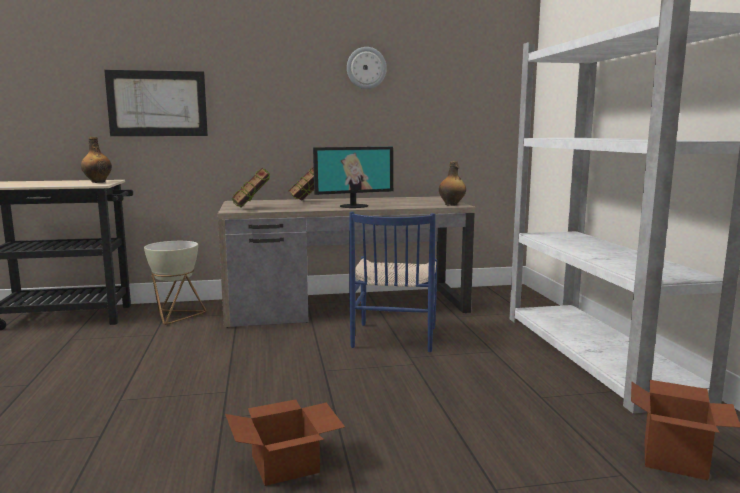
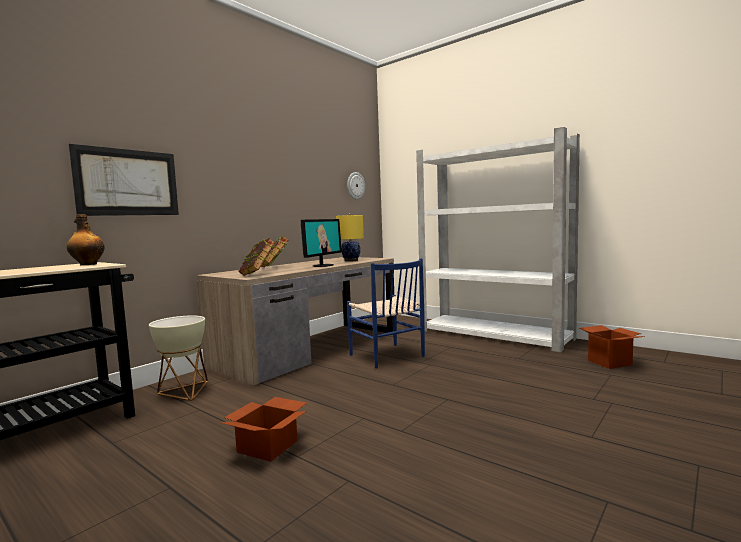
camera: 40 degrees left, 5 degrees down
cardboard box [225,399,345,486] -> cardboard box moved to [219,397,307,462]
wall clock [347,47,387,89] -> wall clock moved to [347,172,365,199]
bottle [439,161,466,206] -> none
none -> yellow table lamp [336,213,364,262]

